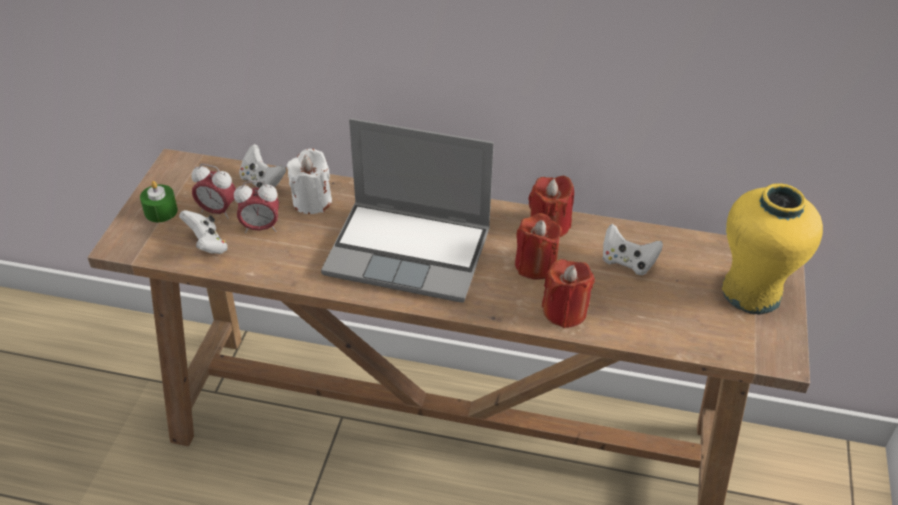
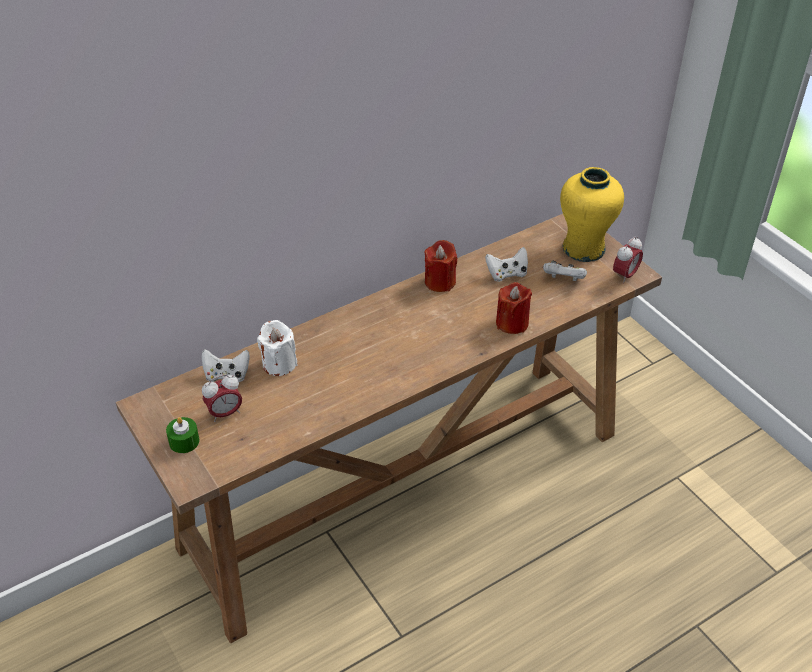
camera: 45 degrees left, 0 degrees up
white game controller [179,210,228,254] -> white game controller moved to [543,261,587,281]
alarm clock [234,181,279,233] -> alarm clock moved to [613,237,643,284]
laptop [321,118,494,303] -> none
red candle [515,213,562,280] -> none

